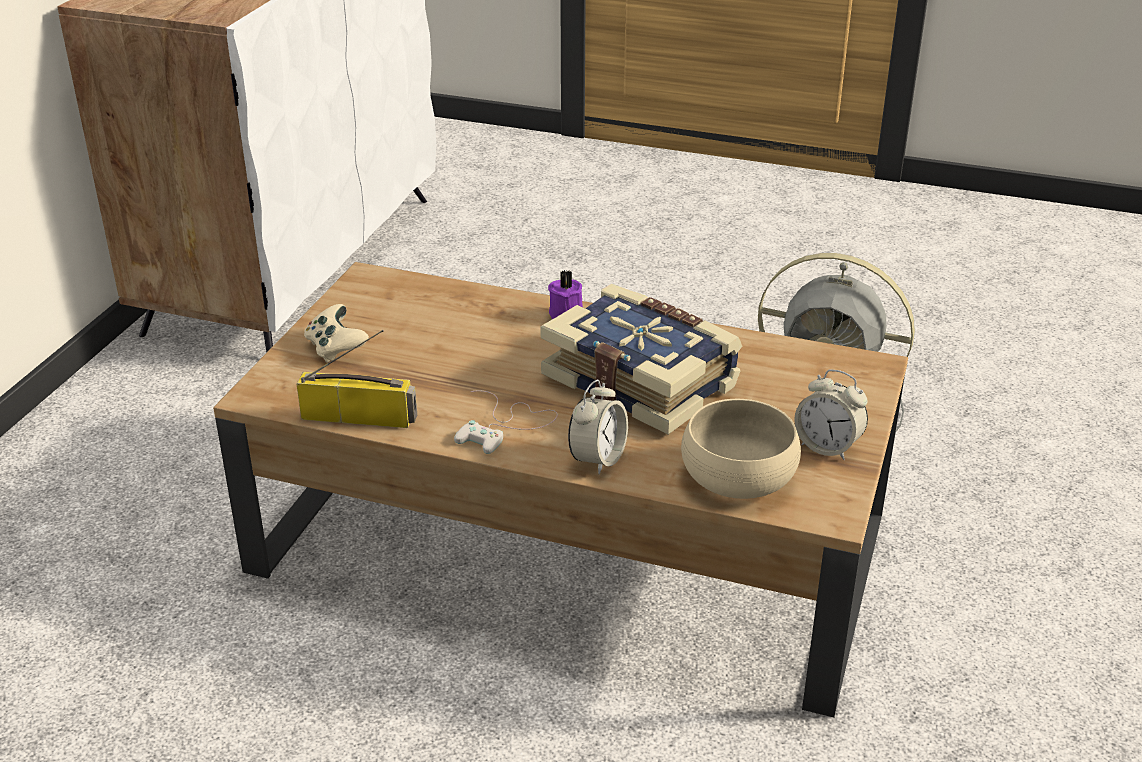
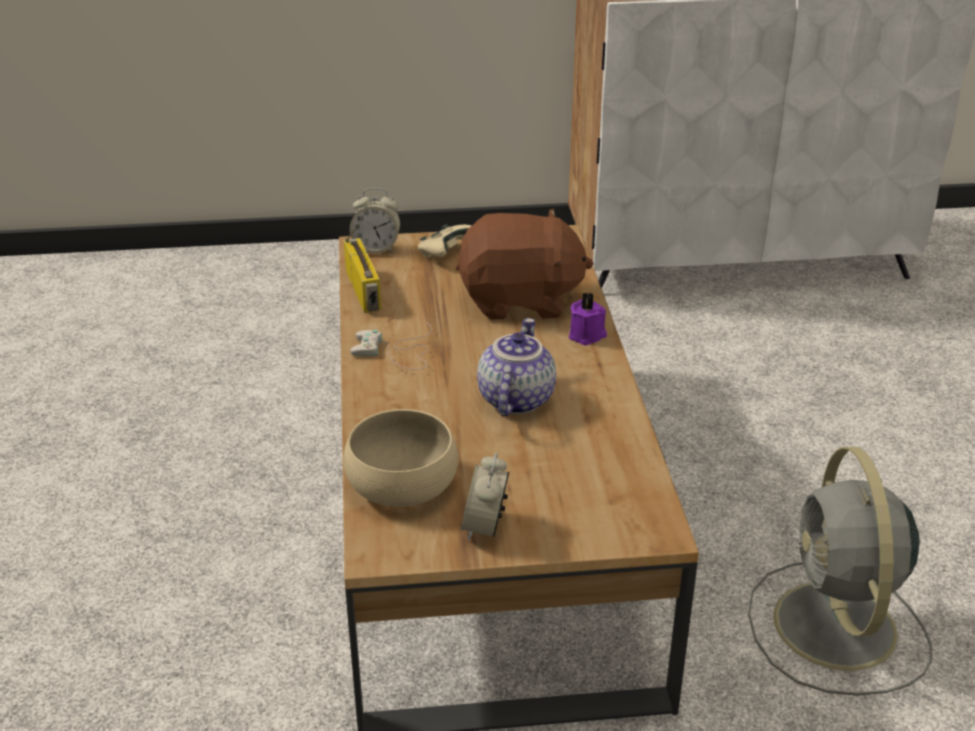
camera: 65 degrees right, 0 degrees up
book [540,284,742,435] -> teapot [477,318,556,416]
alarm clock [568,379,628,475] -> alarm clock moved to [350,188,400,253]
none -> brown plush toy [455,208,594,320]

